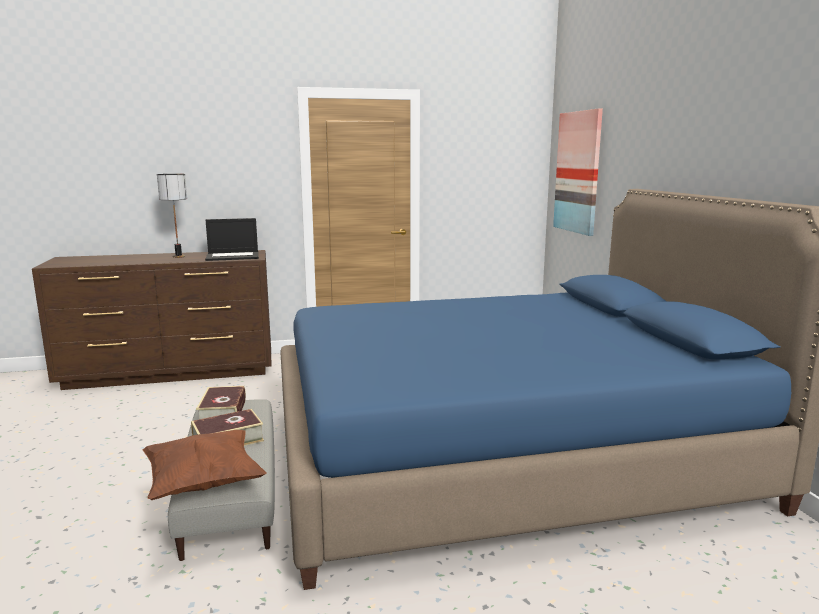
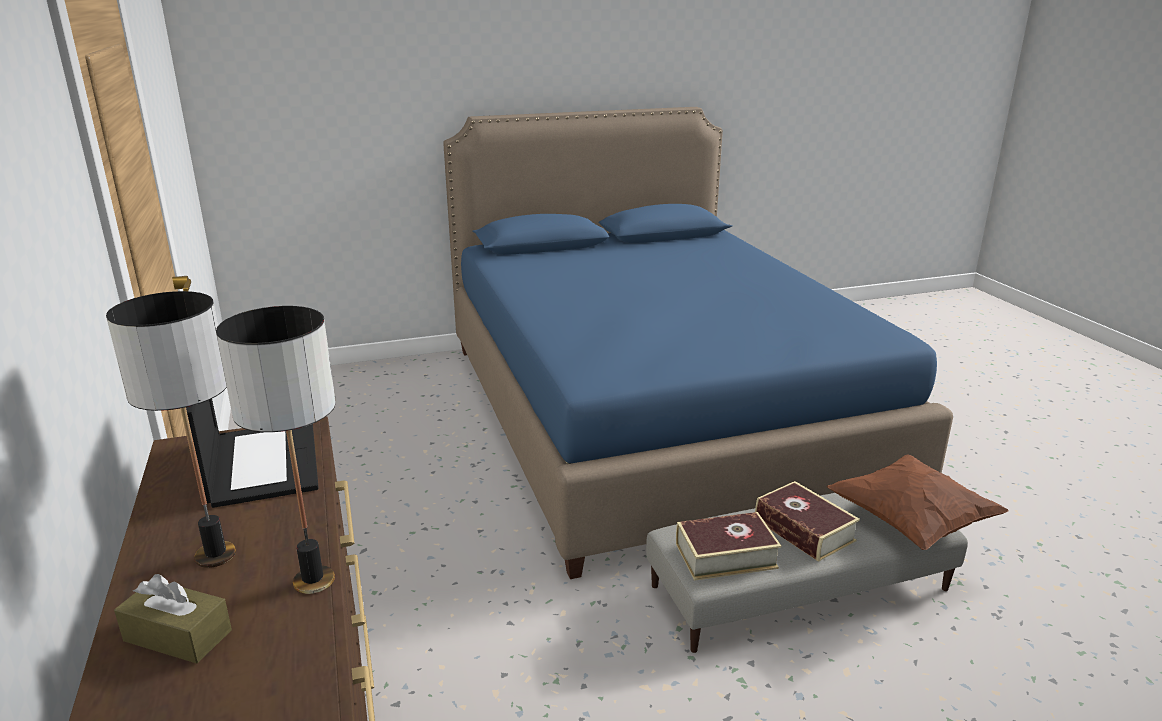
camera: 95 degrees left, 10 degrees up
picture [553,108,603,236] -> none
none -> brown tissue box [114,574,232,663]
none -> table lamp [216,306,336,594]

